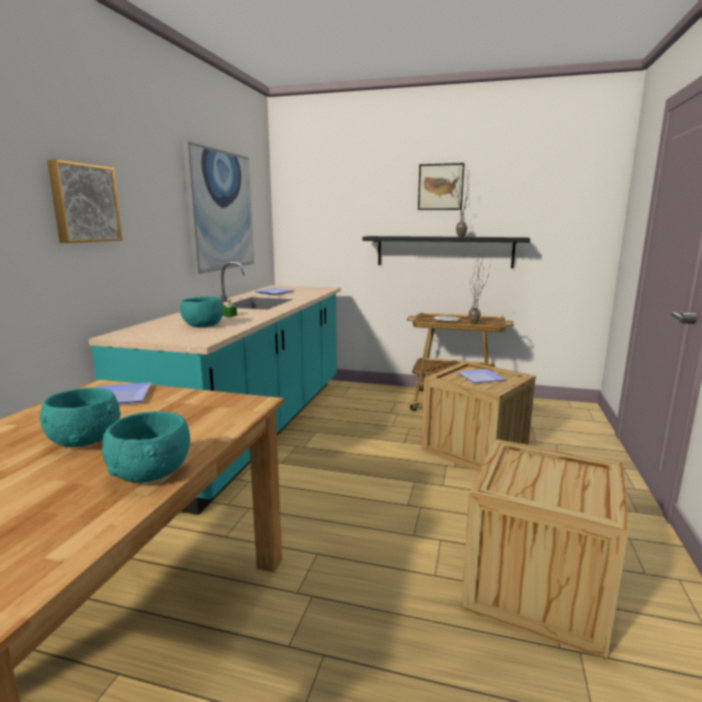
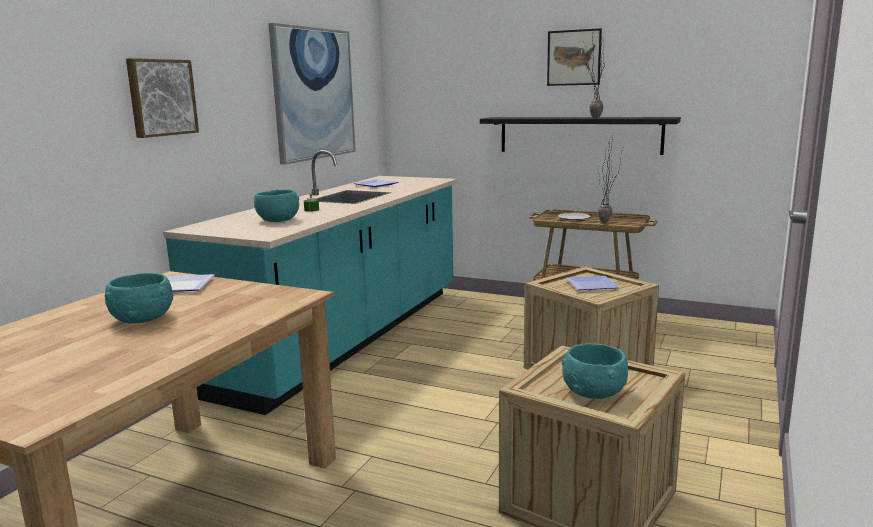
camera: 10 degrees right, 0 degrees up
turquoise bowl [102,411,190,482] -> turquoise bowl moved to [562,343,628,399]

